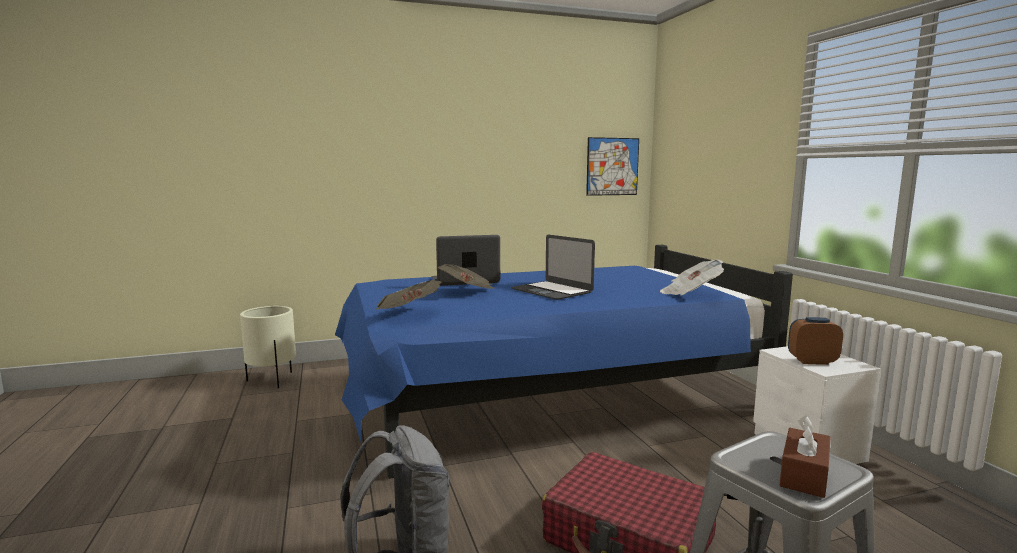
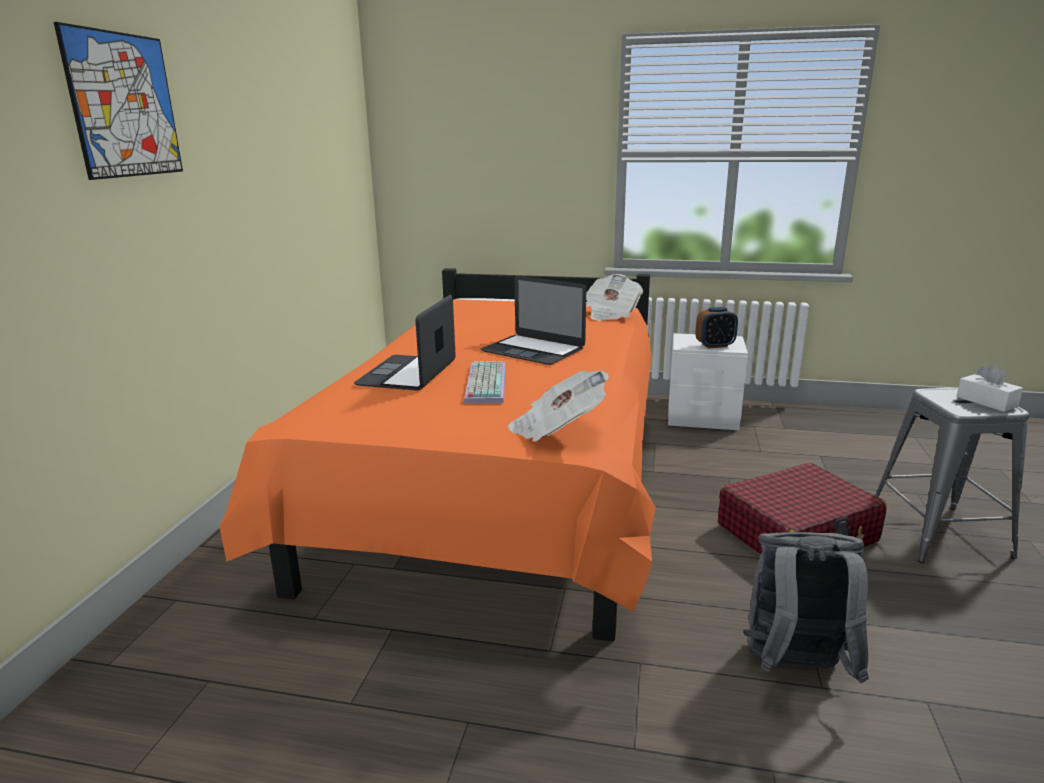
camera: 60 degrees left, 10 degrees up
beige planter [240,306,296,388] -> none
blue bed [335,245,793,479] -> orange bed [219,268,656,641]
newspaper [438,264,494,289] -> keyboard [464,361,506,404]
laptop [511,235,595,300] -> laptop turned 45 degrees clockwise [481,276,586,365]
picture [586,137,639,196] -> picture moved to [54,22,183,180]
brown tissue box [780,416,831,498] -> white tissue box [956,364,1023,412]
alarm clock [788,317,843,365] -> alarm clock turned 135 degrees counterclockwise [695,307,738,348]

